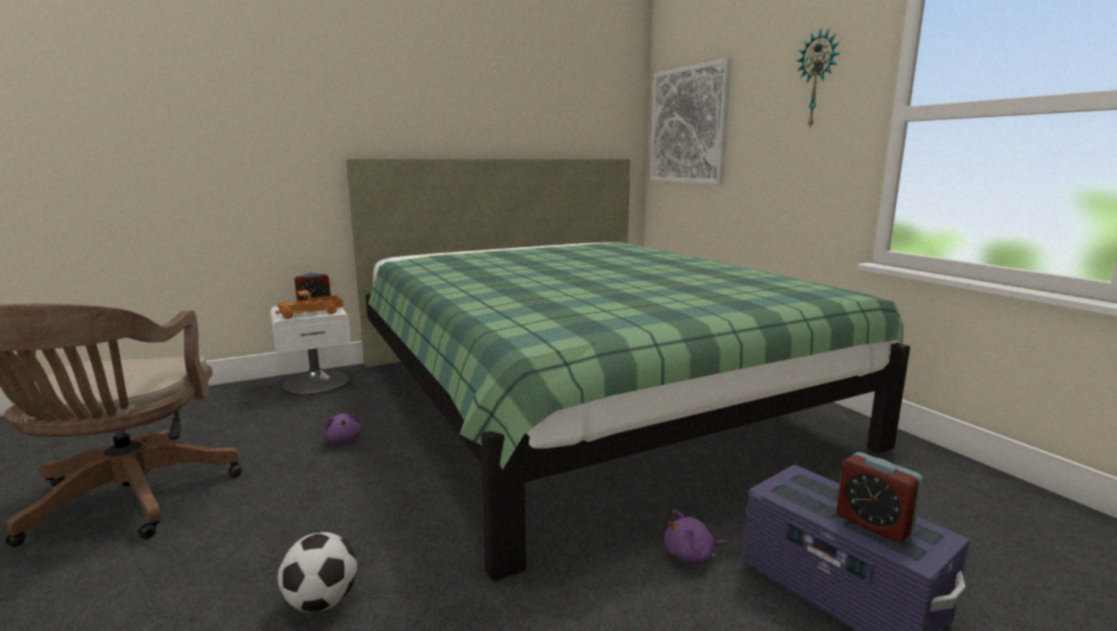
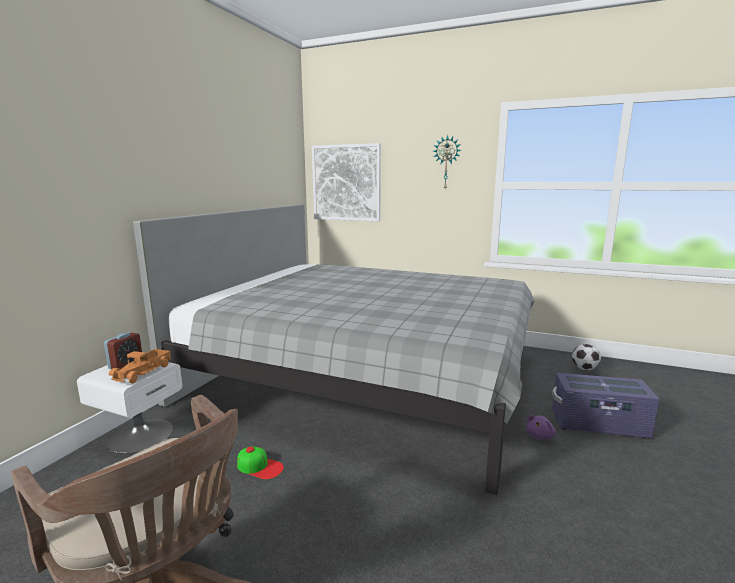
camera: 40 degrees left, 0 degrees up
football [278,532,357,612] -> football moved to [572,344,601,370]
purple plush toy [323,414,361,444] -> cap [237,446,284,479]
green bed [346,159,910,581] -> grey bed [133,205,534,495]
alarm clock [837,452,923,543] -> none

